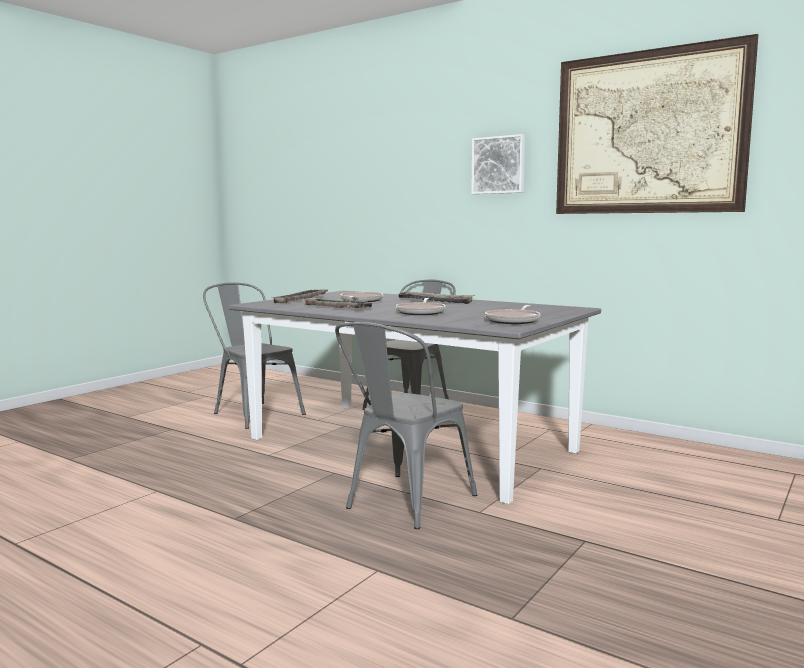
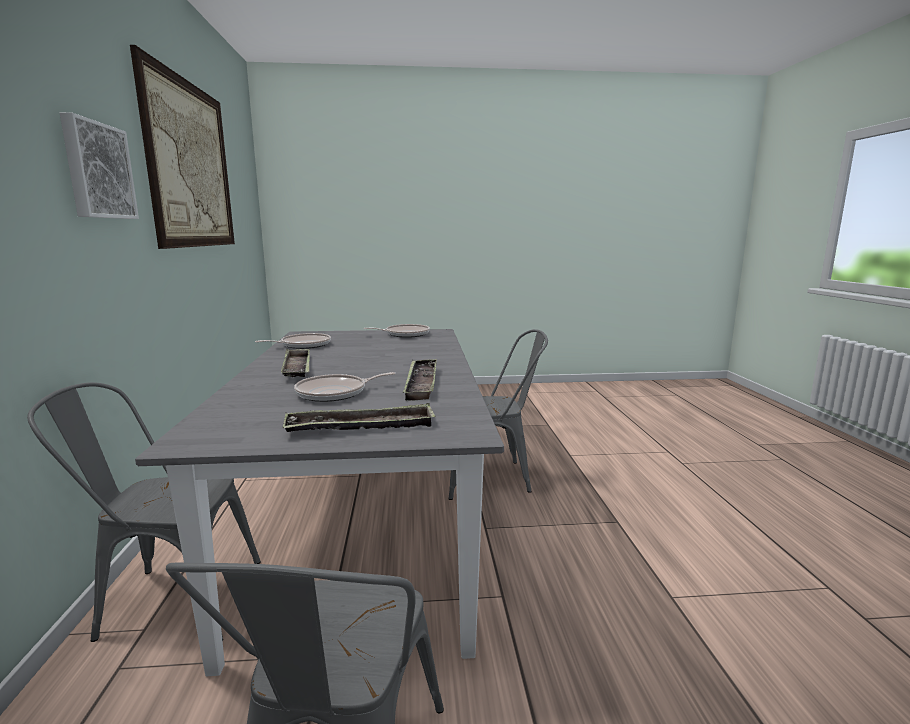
camera: 130 degrees left, 5 degrees up
frying pan [396,298,446,315] -> frying pan moved to [255,333,331,349]

